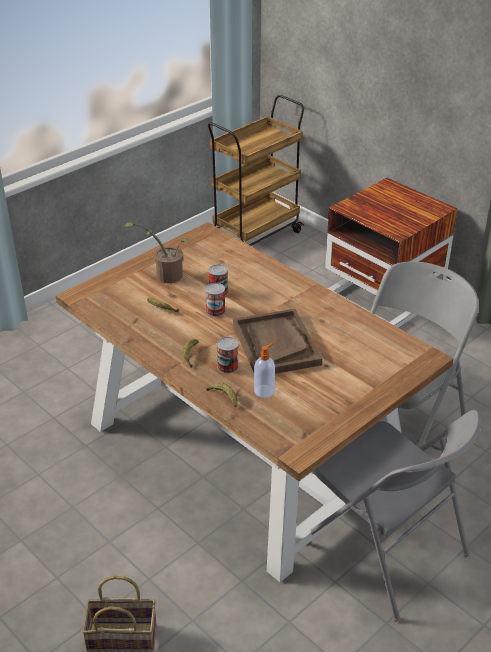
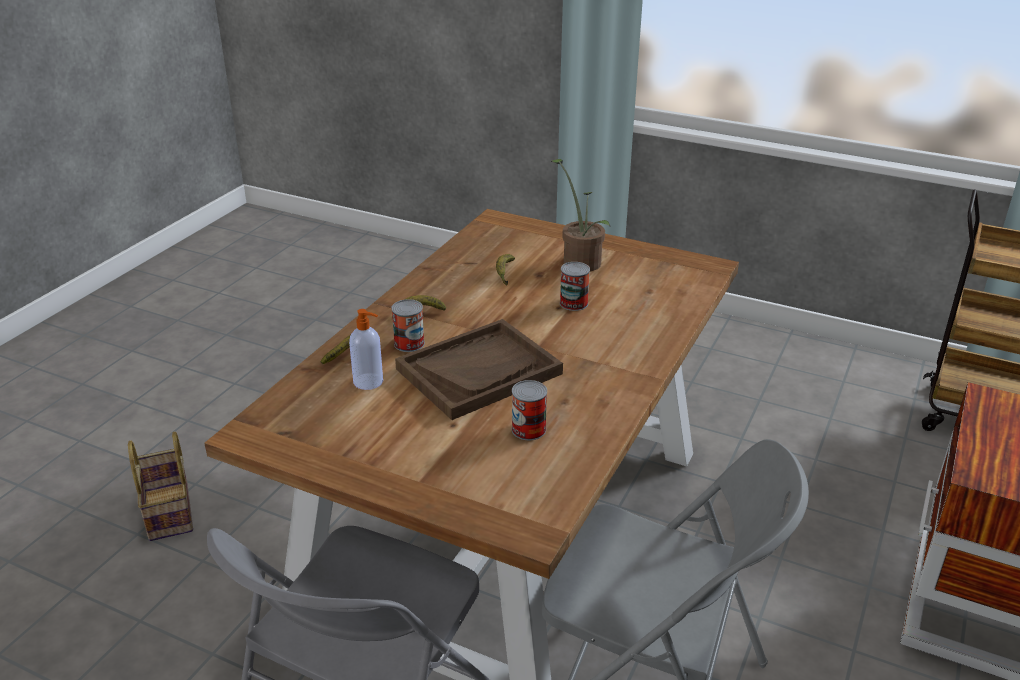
camera: 70 degrees right, 5 degrees down
can [205,283,225,317] -> can moved to [512,380,547,440]

